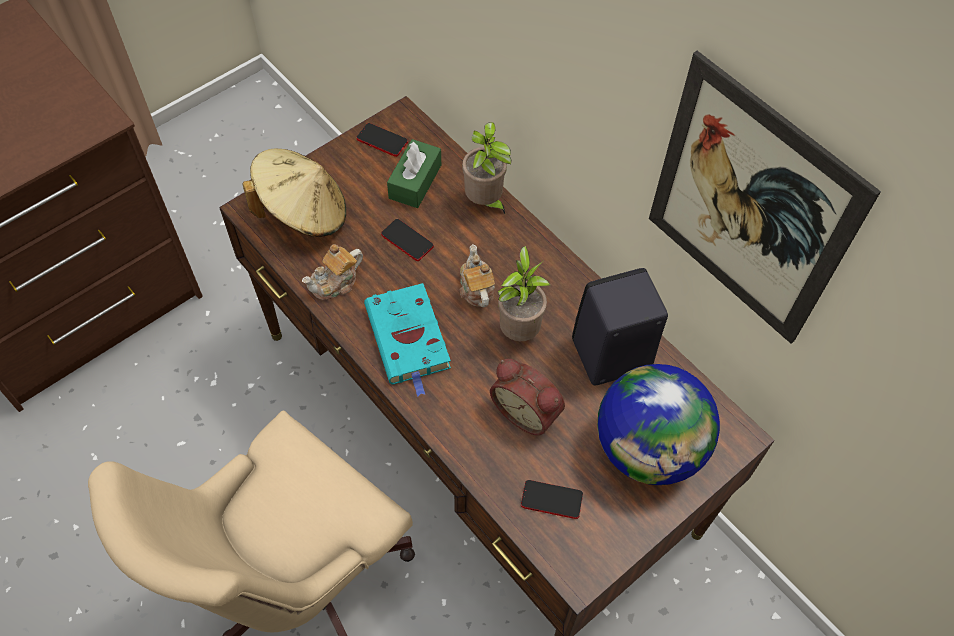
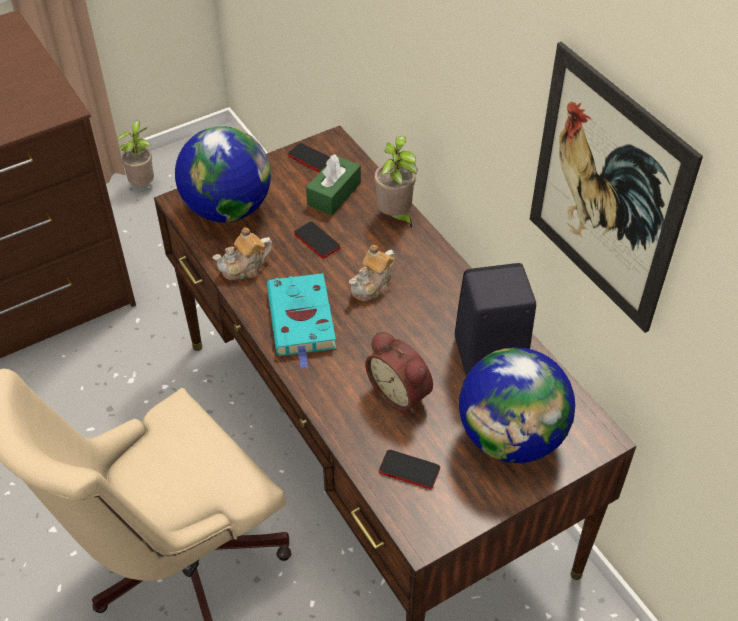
camera: 10 degrees right, 10 degrees down
beige hat [242,149,346,237] -> globe [175,126,271,222]
teapot [460,244,495,307] -> teapot turned 135 degrees counterclockwise [349,245,395,301]
potted plant [498,246,550,341] -> potted plant moved to [116,121,154,186]

